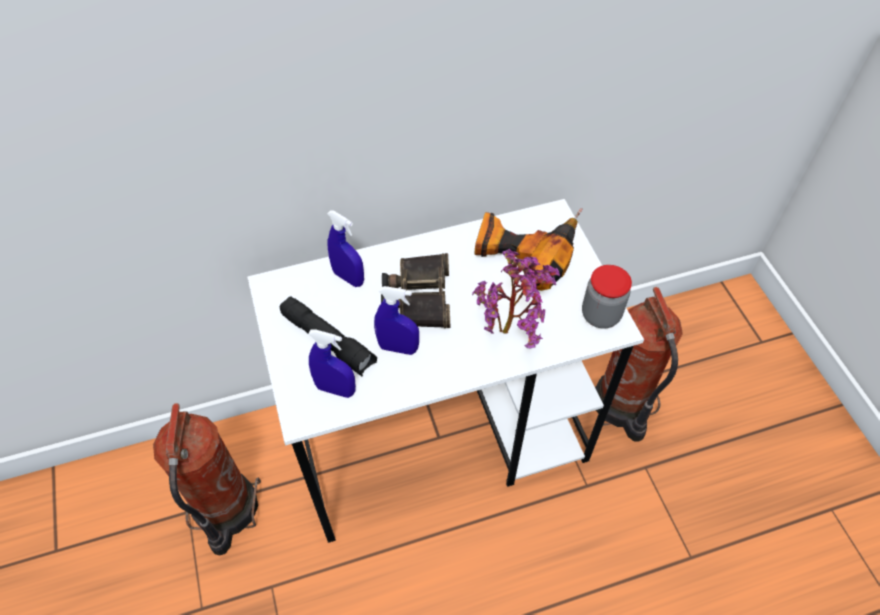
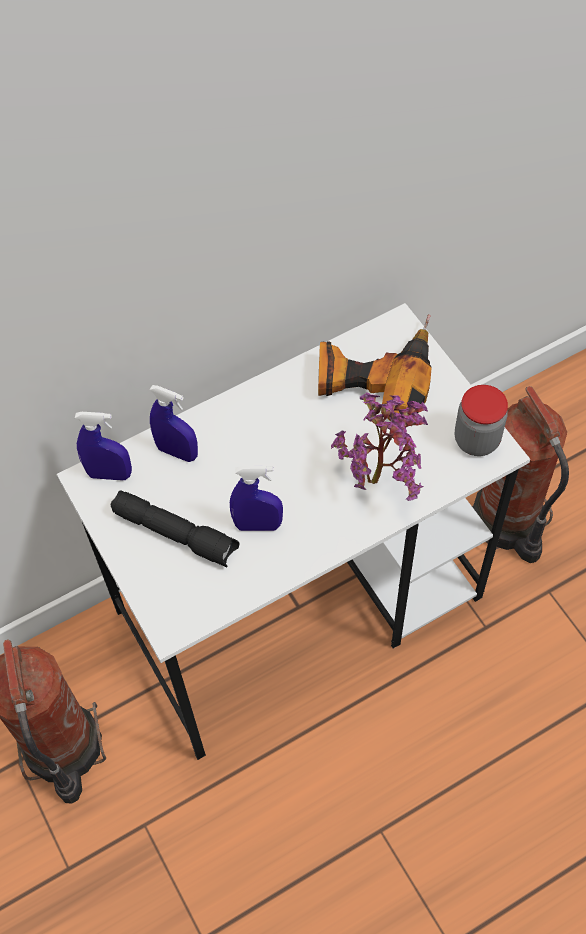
camera: 10 degrees left, 5 degrees up
blue spray bottle [308,329,356,398] -> blue spray bottle moved to [75,412,132,480]
binoculars [381,253,450,328] -> none

